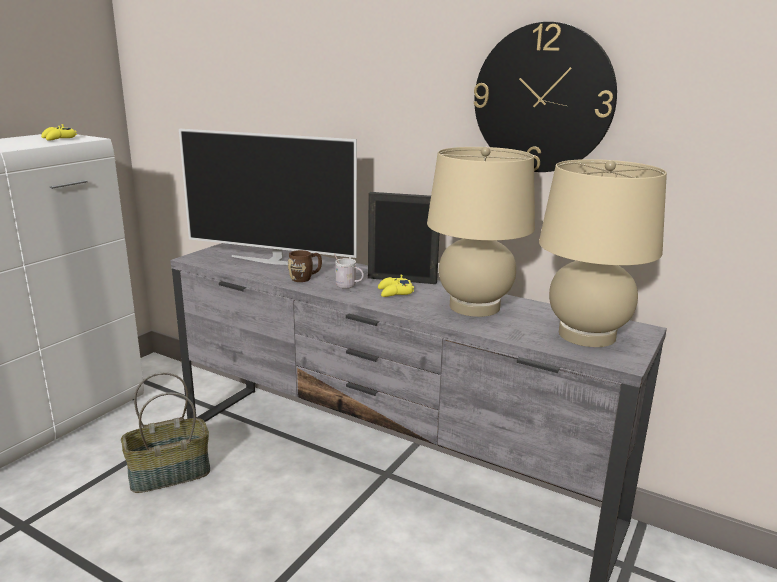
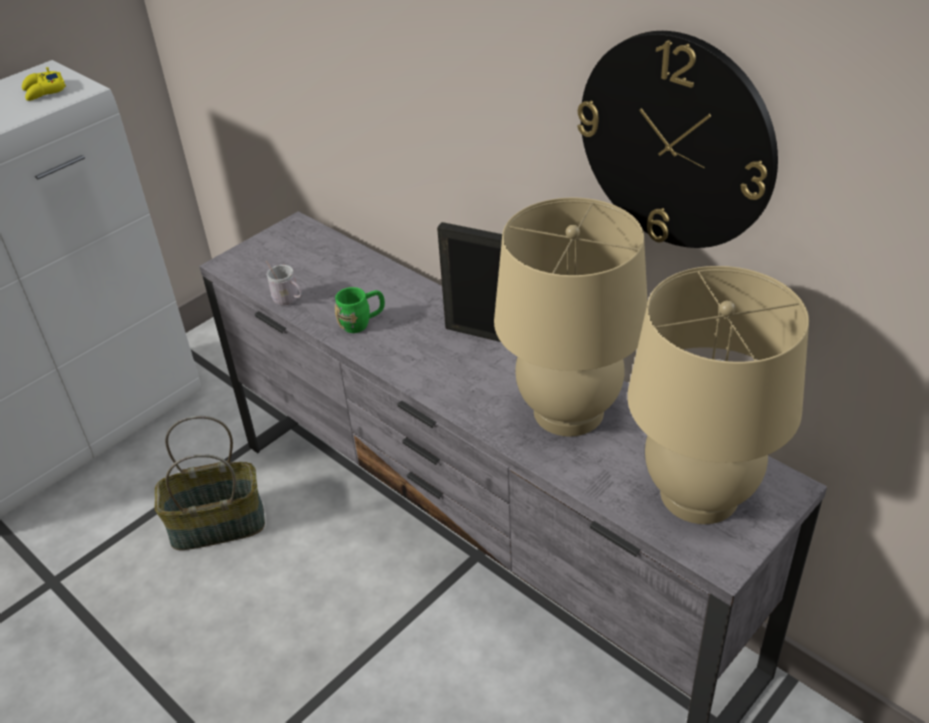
camera: 15 degrees right, 20 degrees up
television [179,129,357,267] -> none
brown mug [288,250,322,282] -> green mug [335,287,385,333]
white mug [334,253,364,289] -> white mug moved to [266,261,302,306]
yellow game controller [378,275,414,297] -> none

